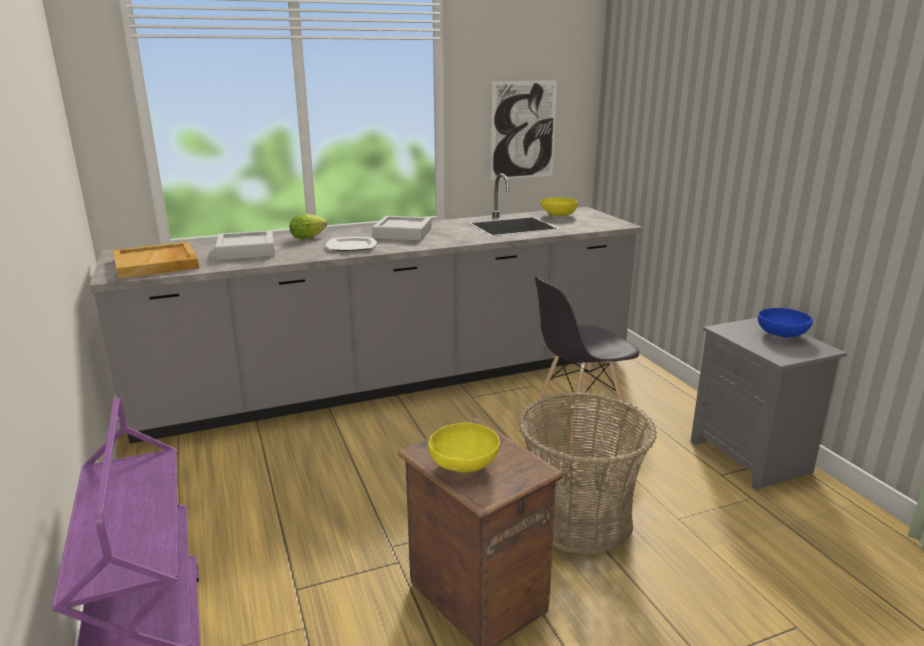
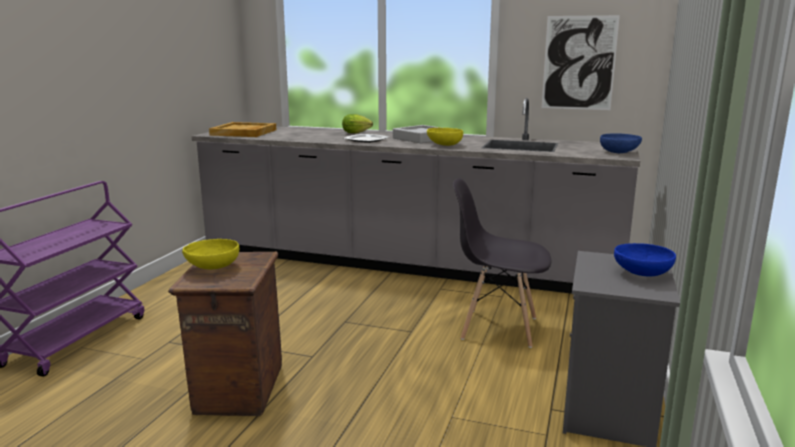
camera: 40 degrees right, 5 degrees down
grey tray [215,230,275,260] -> none
basket [518,392,657,555] -> none
yellow bowl [540,197,578,216] -> yellow bowl moved to [427,128,463,146]
none -> blue bowl [600,133,642,153]

